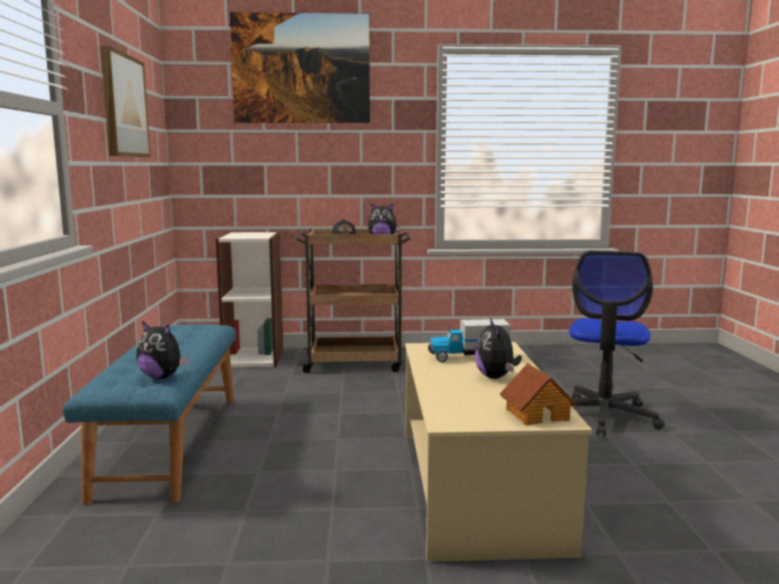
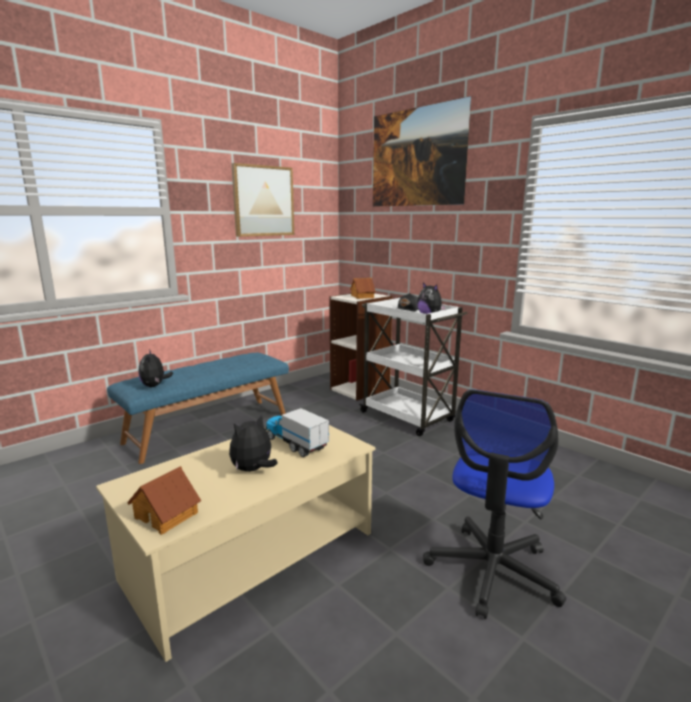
camera: 50 degrees right, 5 degrees up
brown cart [296,229,411,373] -> white cart [359,297,467,436]
office chair [569,250,665,436] -> office chair turned 45 degrees counterclockwise [423,389,566,619]
none -> toy house [350,278,376,299]

